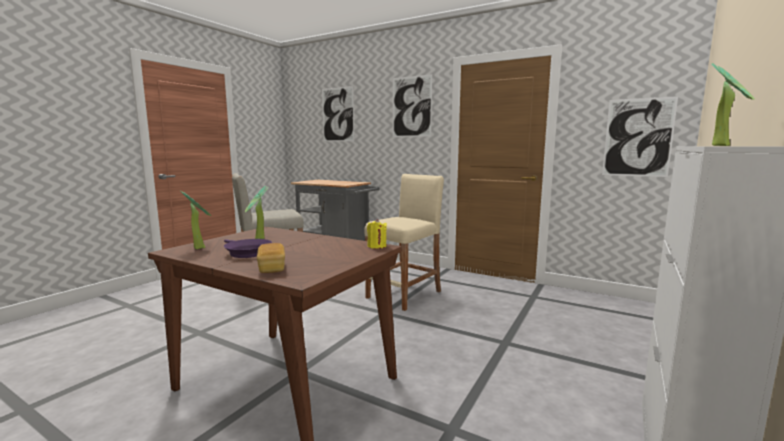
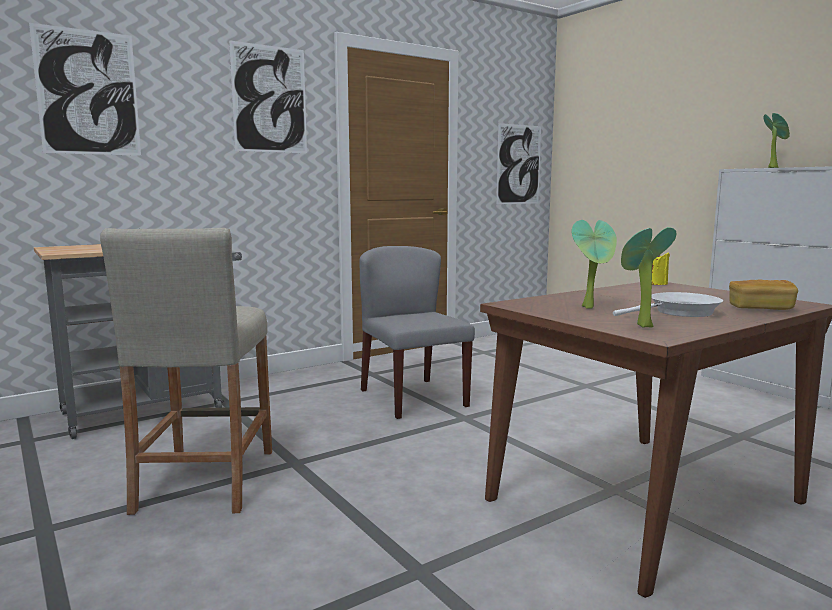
camera: 65 degrees left, 0 degrees up
purple frying pan [224,239,272,258] -> white frying pan [613,292,723,317]
beige stool [364,174,444,311] -> grey chair [360,246,475,419]

